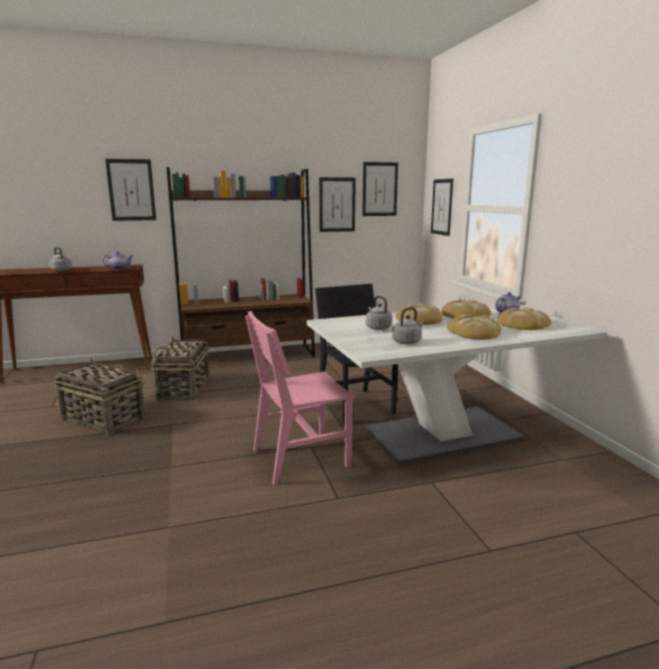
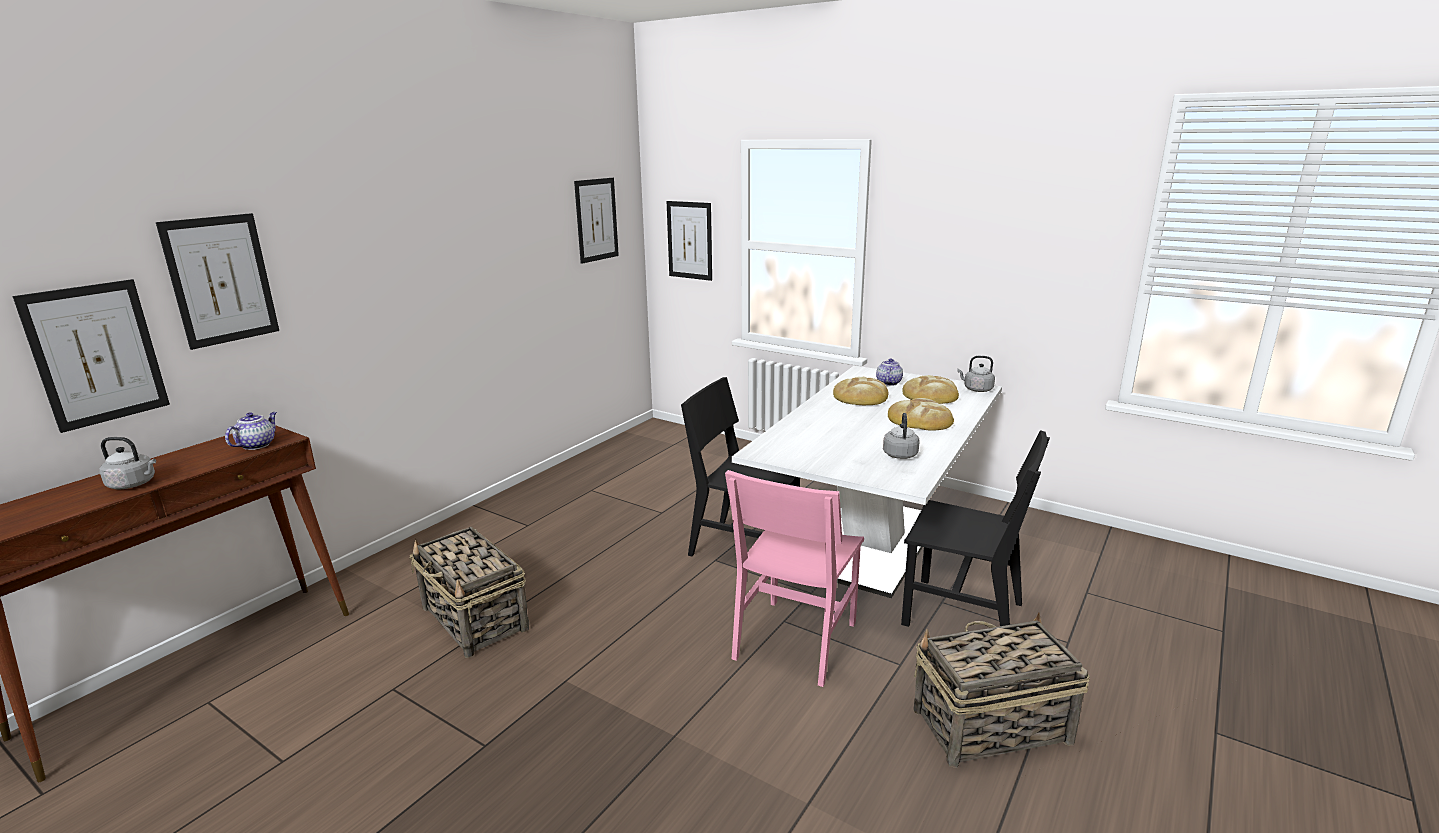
camera: 40 degrees left, 5 degrees up
basket [54,357,145,436] -> basket moved to [913,612,1090,768]
brown bookcase [167,167,315,357] -> none
picture [319,177,356,232] -> picture moved to [13,279,170,433]
grey kettle [366,296,392,330] -> grey kettle moved to [957,356,995,392]
bread [396,303,442,325] -> none
none -> black chair [901,430,1050,627]

